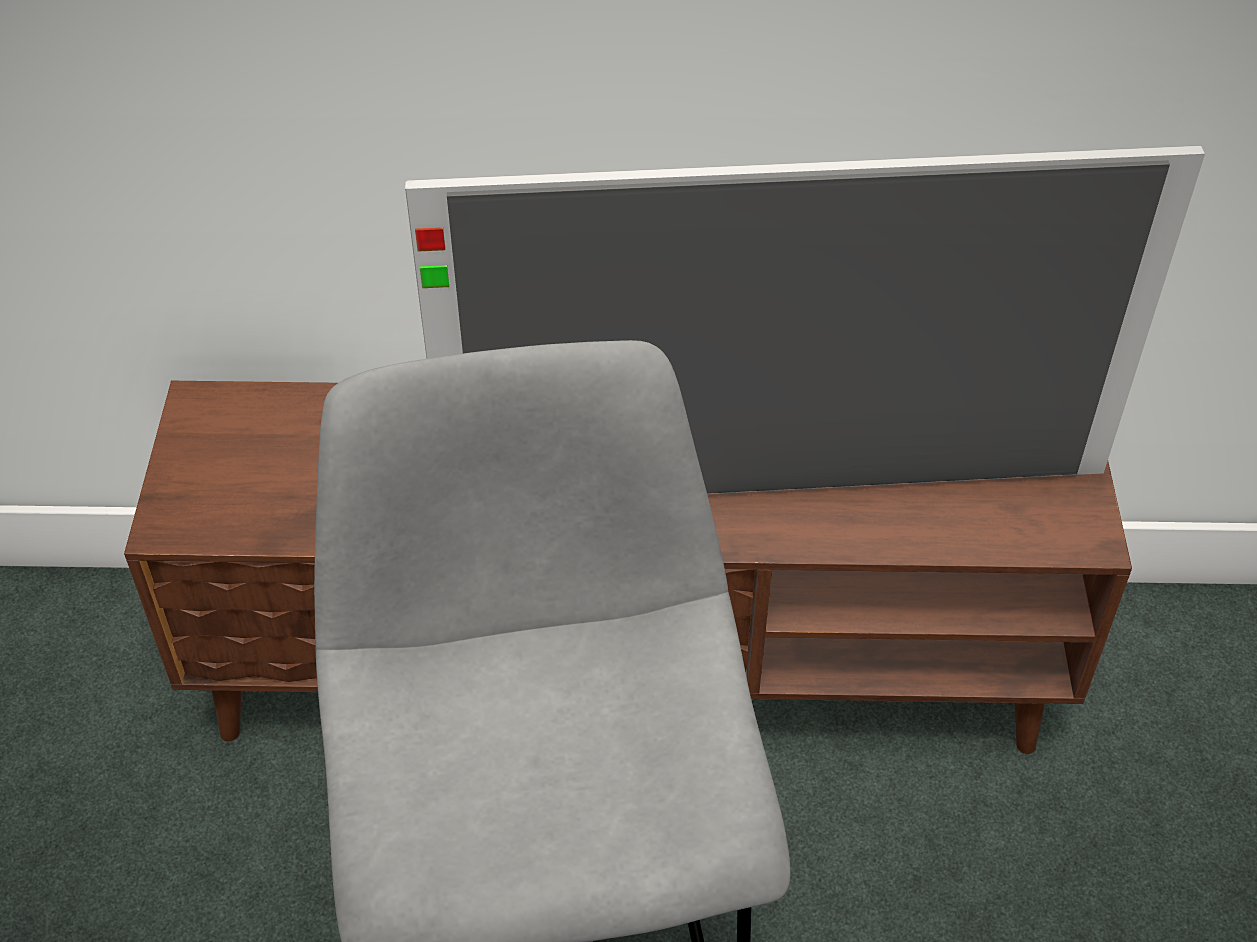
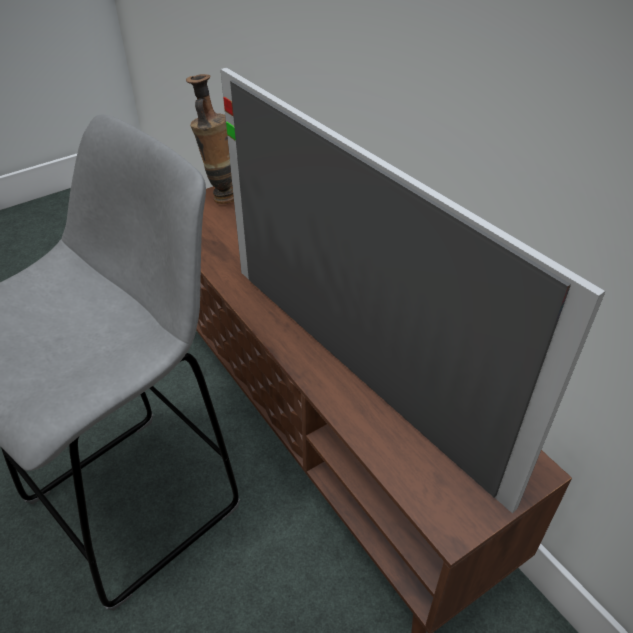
camera: 55 degrees right, 5 degrees down
none -> vase [186,74,234,204]

